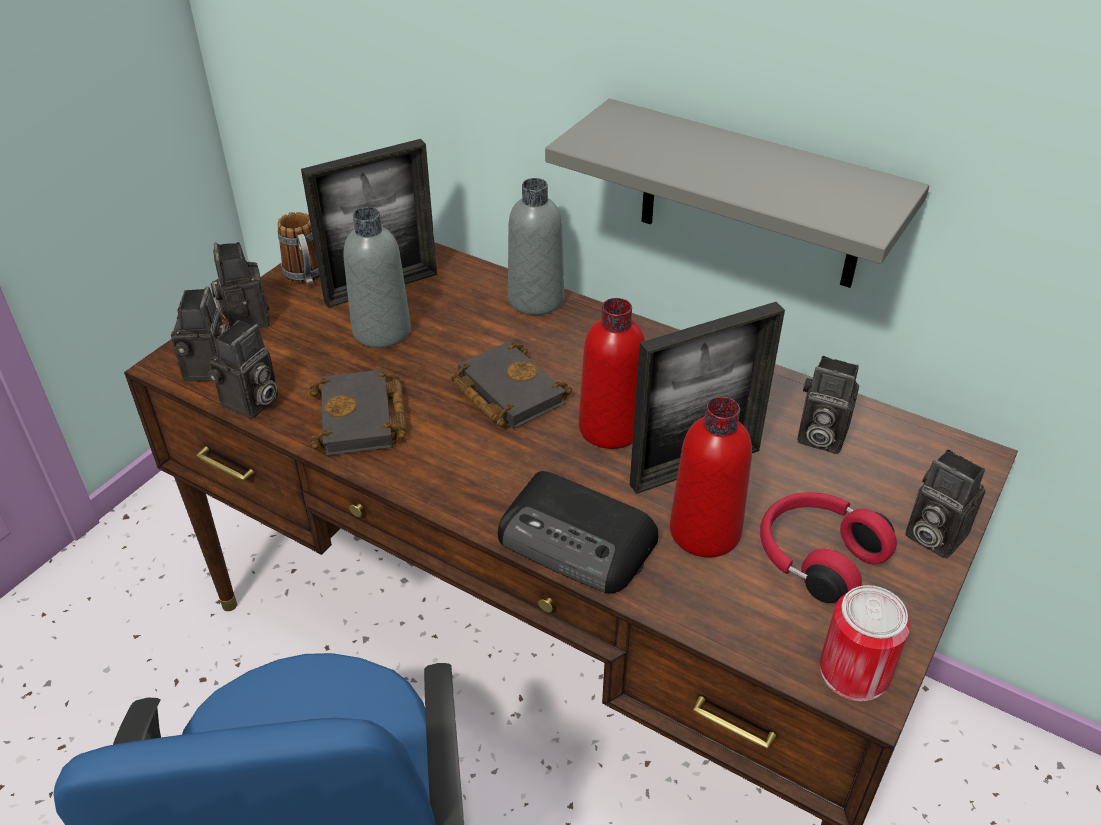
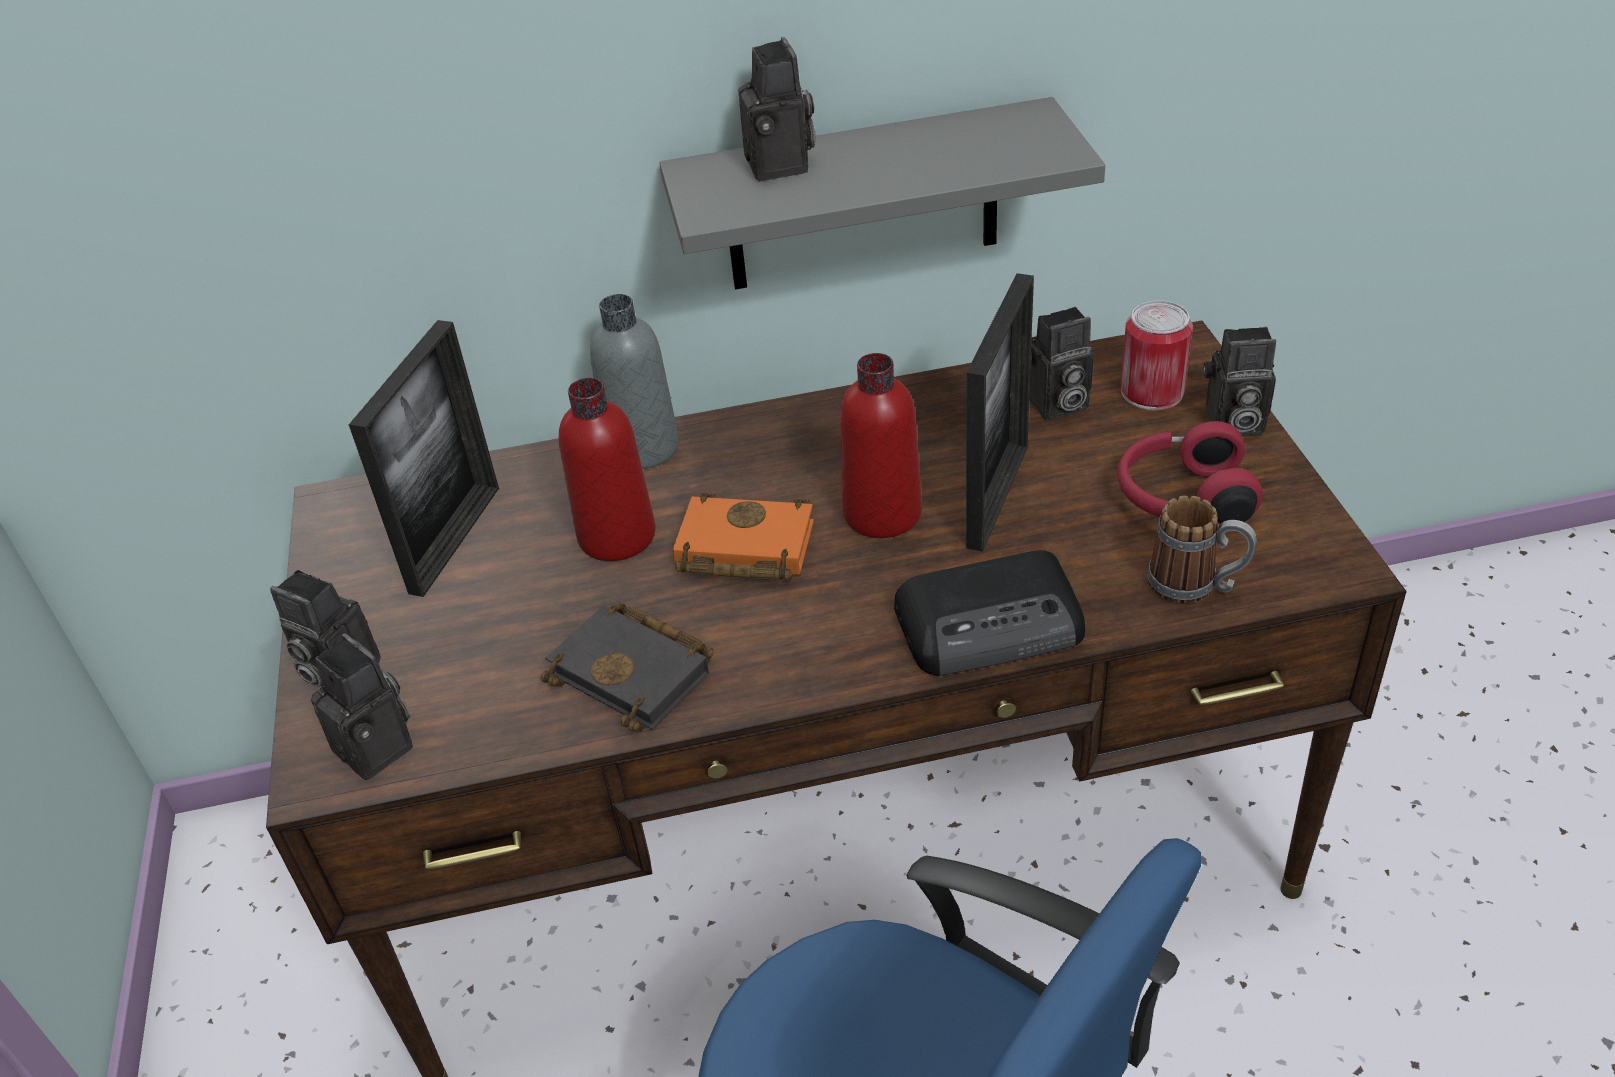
camera: 40 degrees left, 0 degrees up
camera [208,320,278,419] -> camera moved to [738,37,816,181]
mug [277,212,320,285] -> mug moved to [1147,495,1257,604]
grey bottle [344,207,411,348] -> none
black book [450,341,572,429] -> orange book [673,493,814,580]
red bottle [670,397,752,558] -> red bottle moved to [559,378,656,561]
can [820,585,910,701] -> can moved to [1121,300,1193,410]

